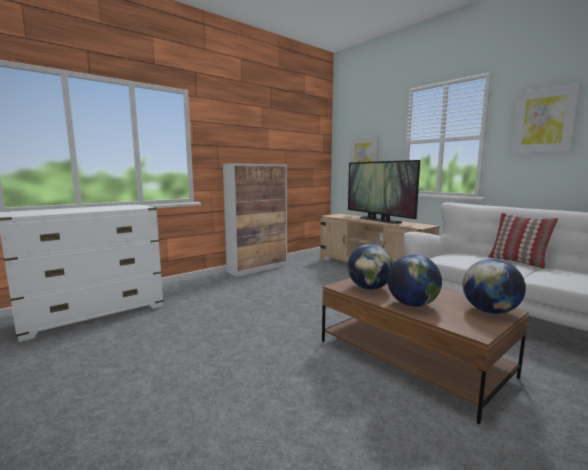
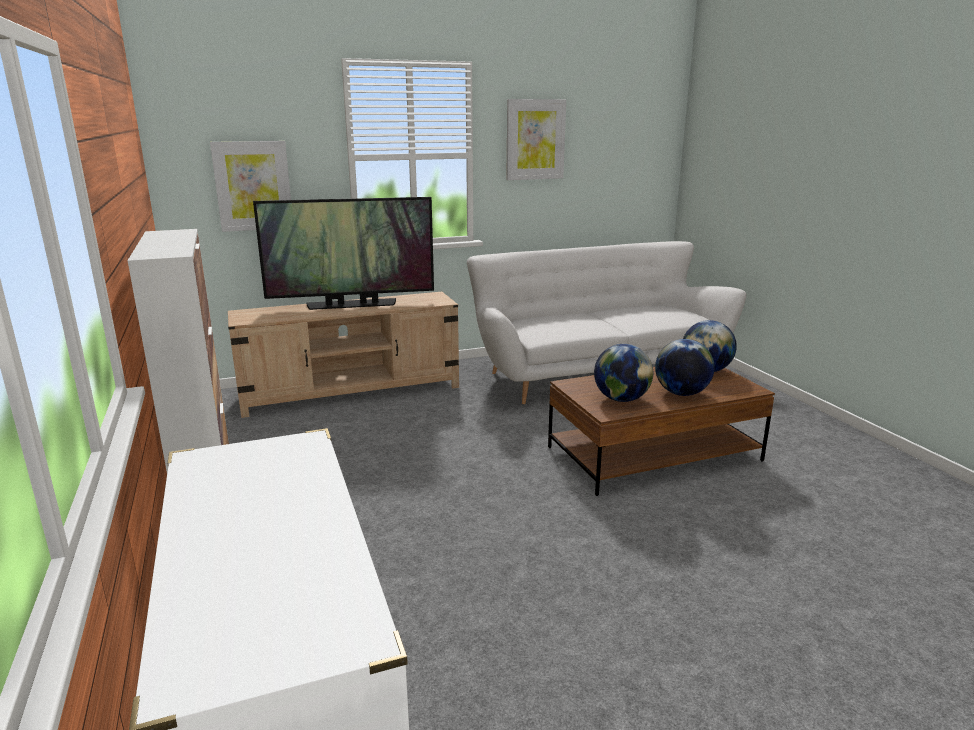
camera: 70 degrees left, 10 degrees up
pillow [488,213,558,269] -> none

